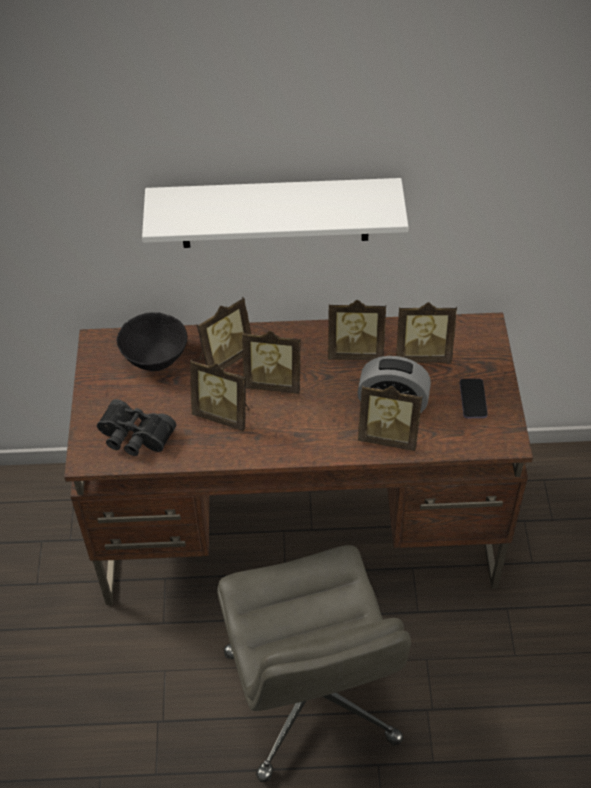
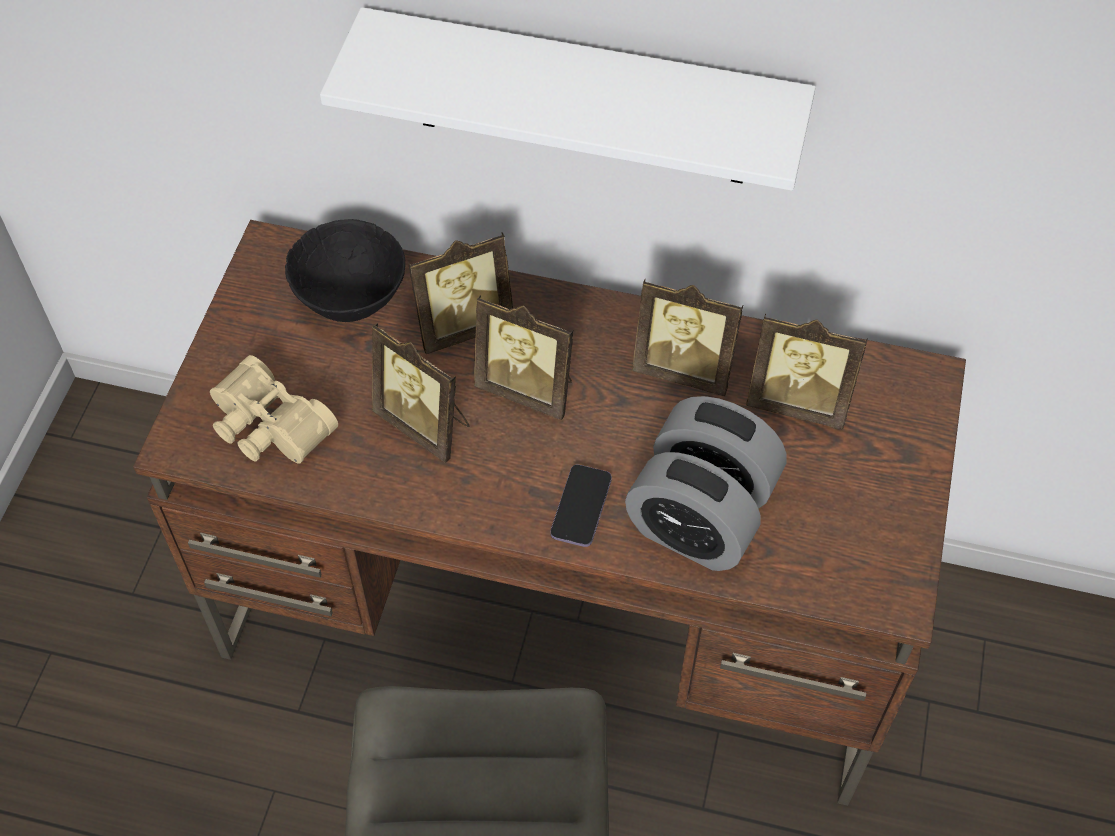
camera: 15 degrees right, 5 degrees up
black binoculars [97,399,176,456] -> beige binoculars [210,355,338,463]
picture frame [358,385,423,451] -> alarm clock [625,452,761,571]
phone [460,378,488,418] -> phone moved to [550,465,612,547]

